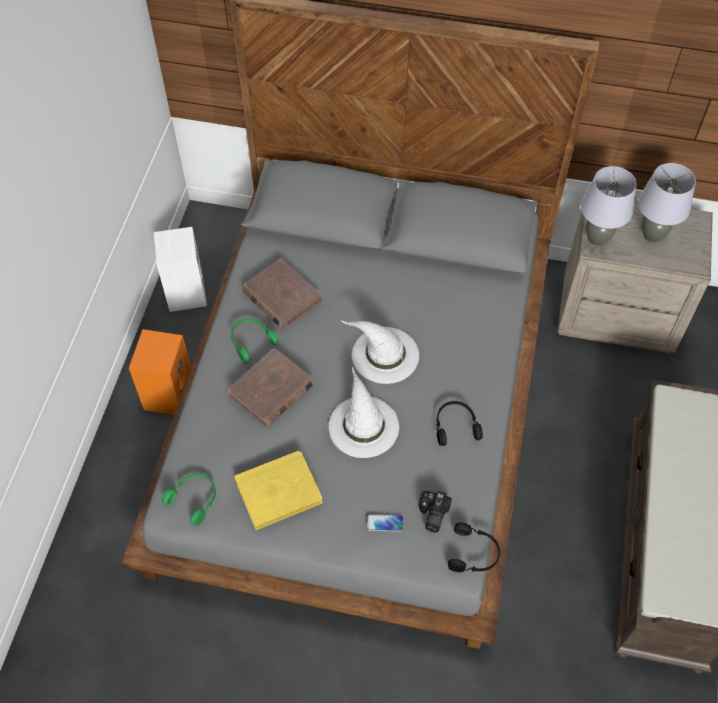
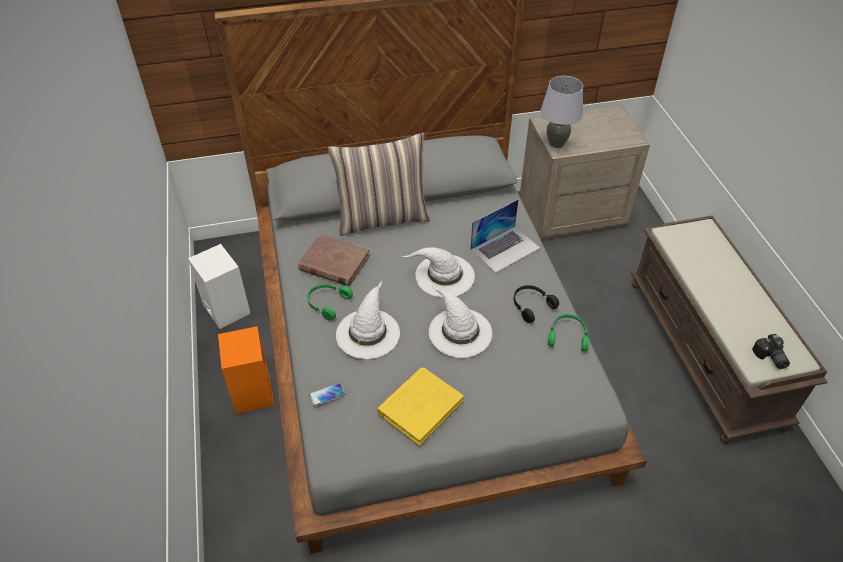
camera: 25 degrees left, 10 degrees down
green headphones [161,474,216,526] -> green headphones moved to [548,314,589,352]
brown book [227,348,315,426] -> white hat [336,281,400,359]
phone [367,514,403,531] -> phone moved to [309,383,345,406]
camera [419,491,452,532] -> camera moved to [752,334,790,369]
black headphones [448,523,500,572] -> none
grey table lamp [638,163,696,243] -> none
none -> pillow [327,132,430,236]
none -> laptop [470,200,540,273]

